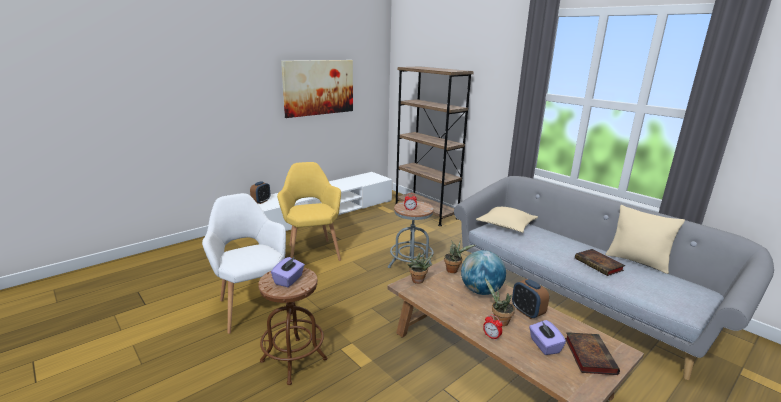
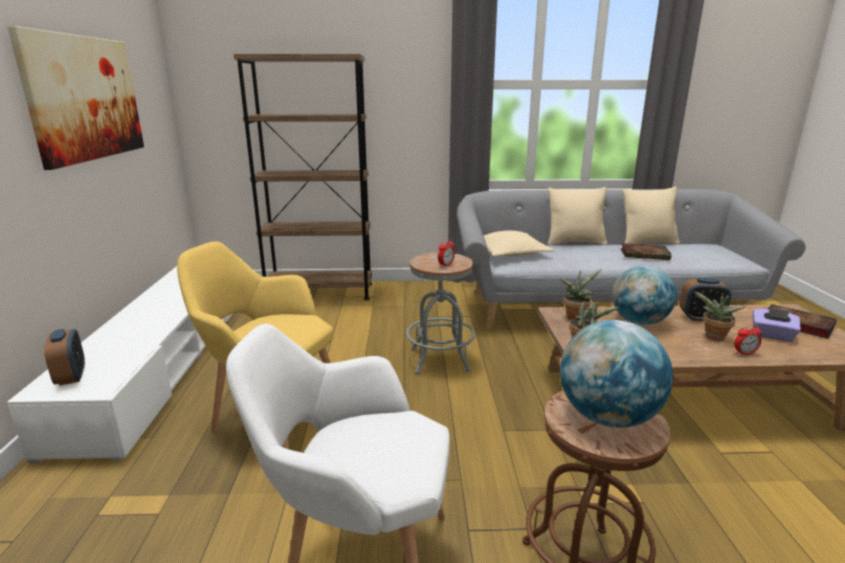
camera: 50 degrees left, 0 degrees up
purple tissue box [271,256,305,287] -> globe [560,320,673,428]
none -> beige pillow [548,187,607,245]

